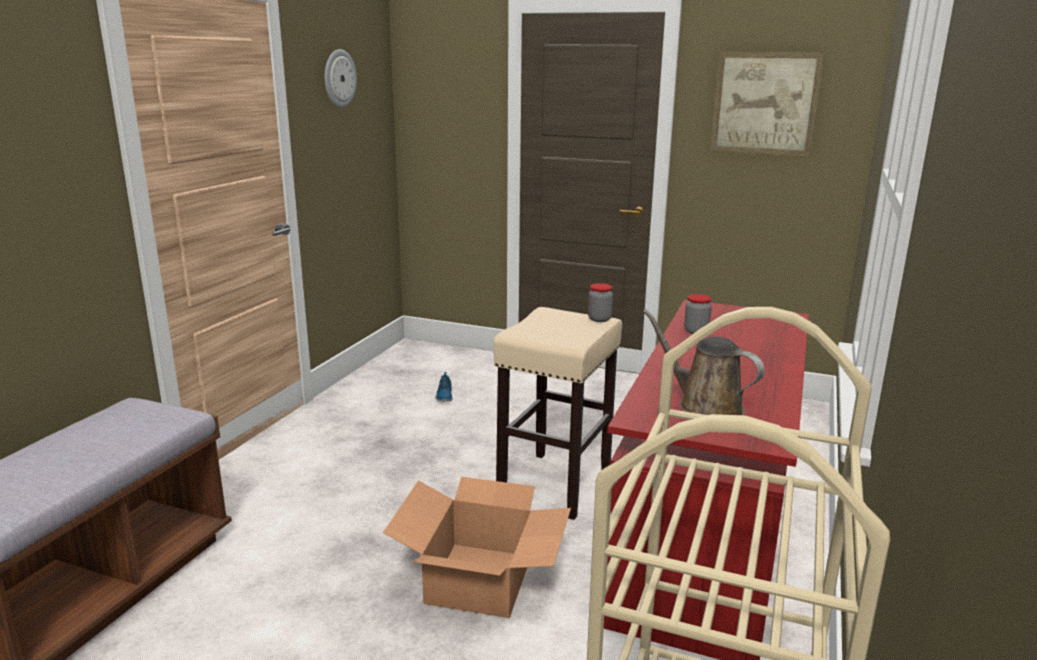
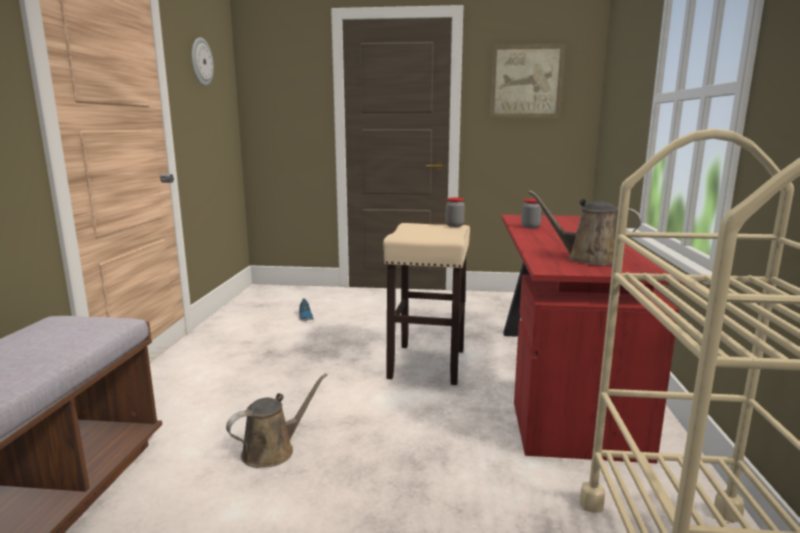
camera: 15 degrees left, 5 degrees down
cardboard box [383,477,571,618] -> none
none -> brown watering can [226,373,327,468]

